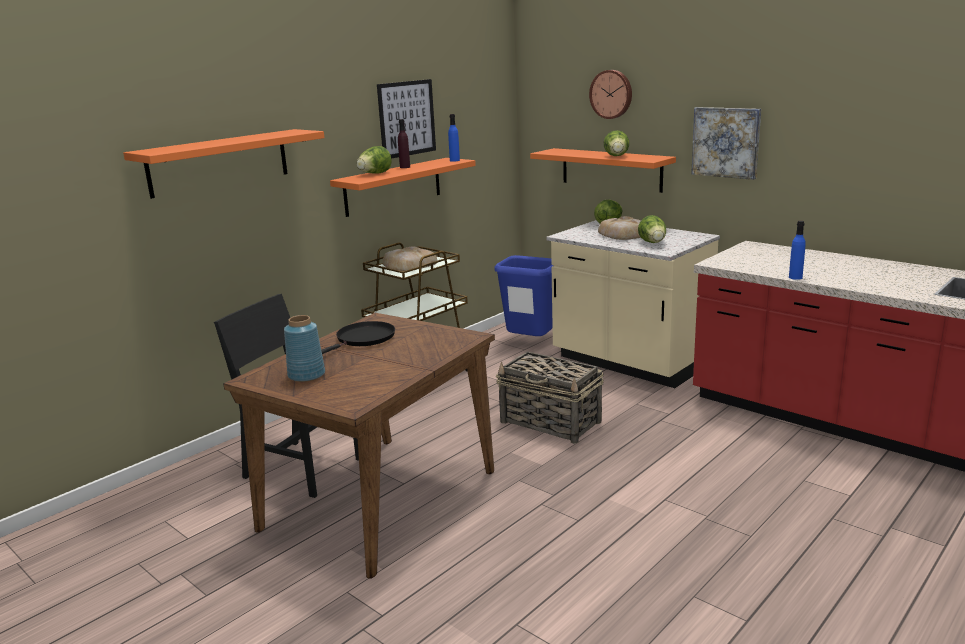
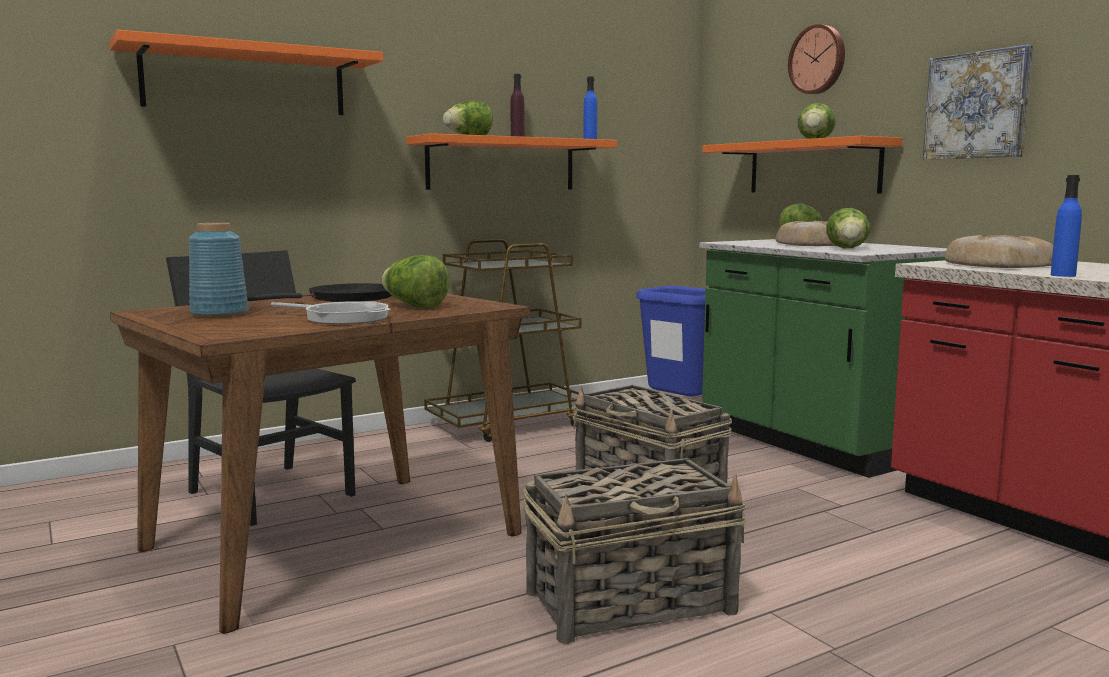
camera: 15 degrees right, 10 degrees down
picture [377,79,436,159] -> none
bread [382,246,438,271] -> bread moved to [944,235,1053,268]
beige counter [547,220,720,388] -> green counter [699,239,948,478]
none -> frying pan [271,301,391,325]
none -> lettuce [382,255,450,308]
none -> basket [523,458,746,644]

